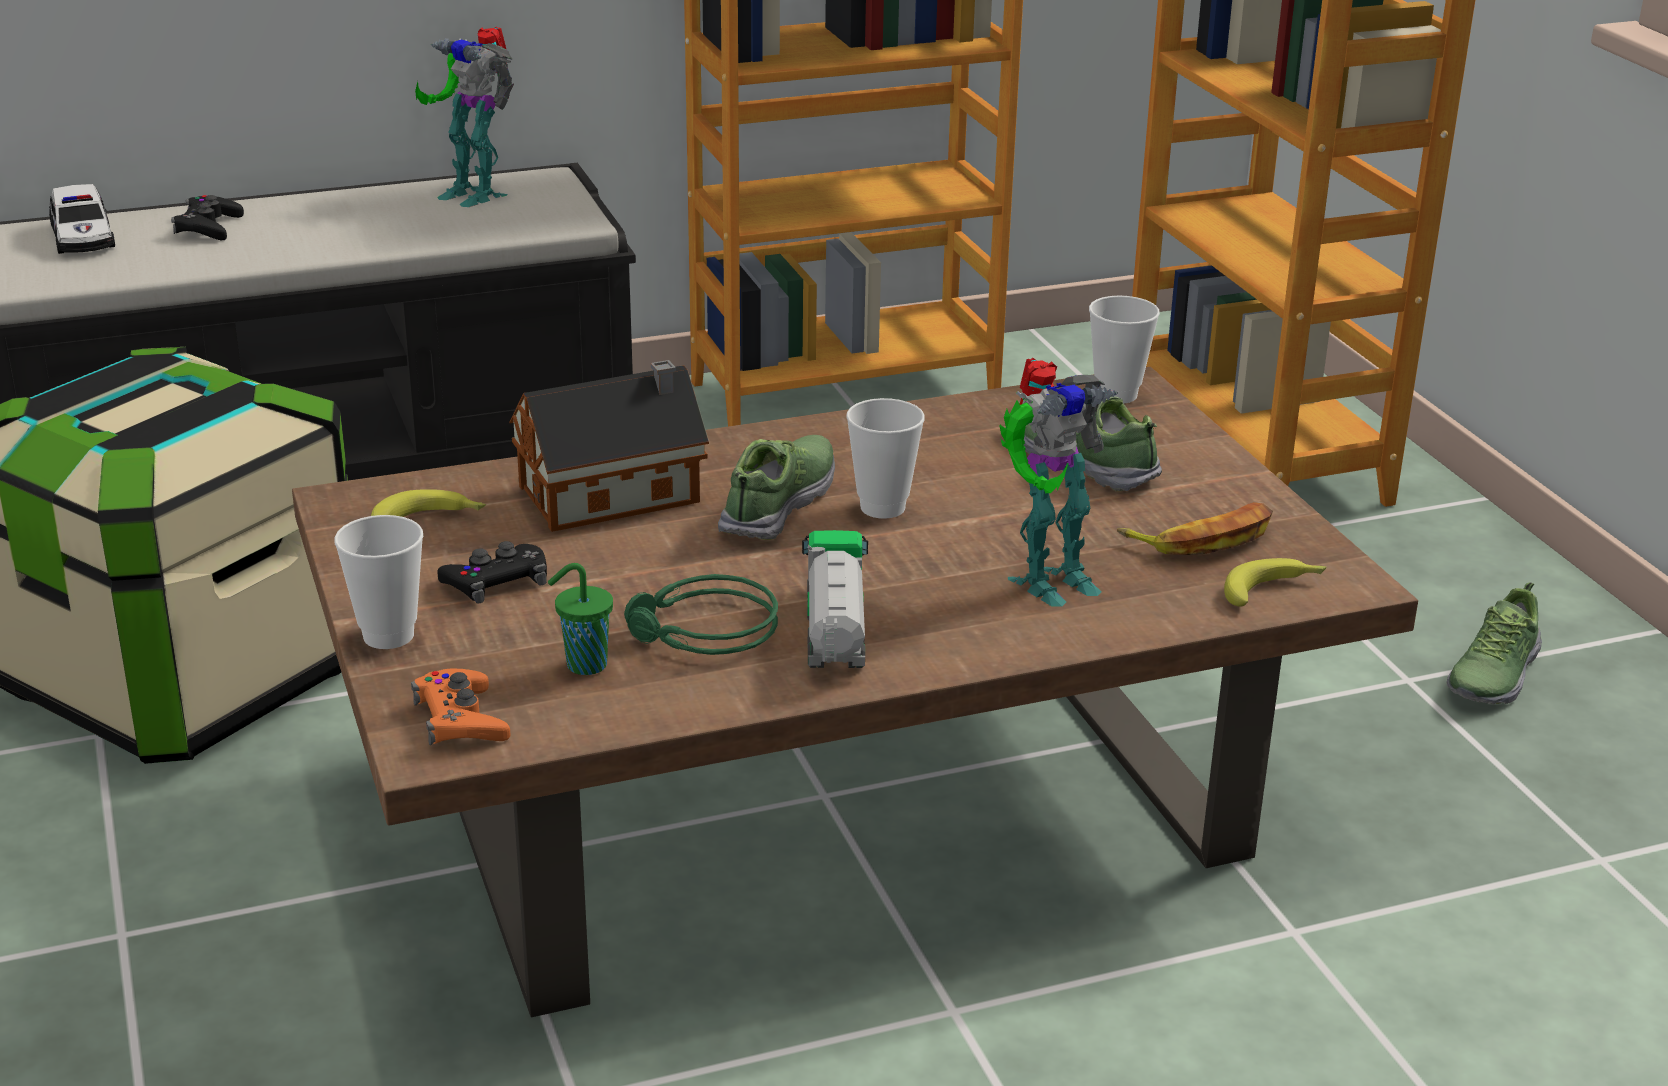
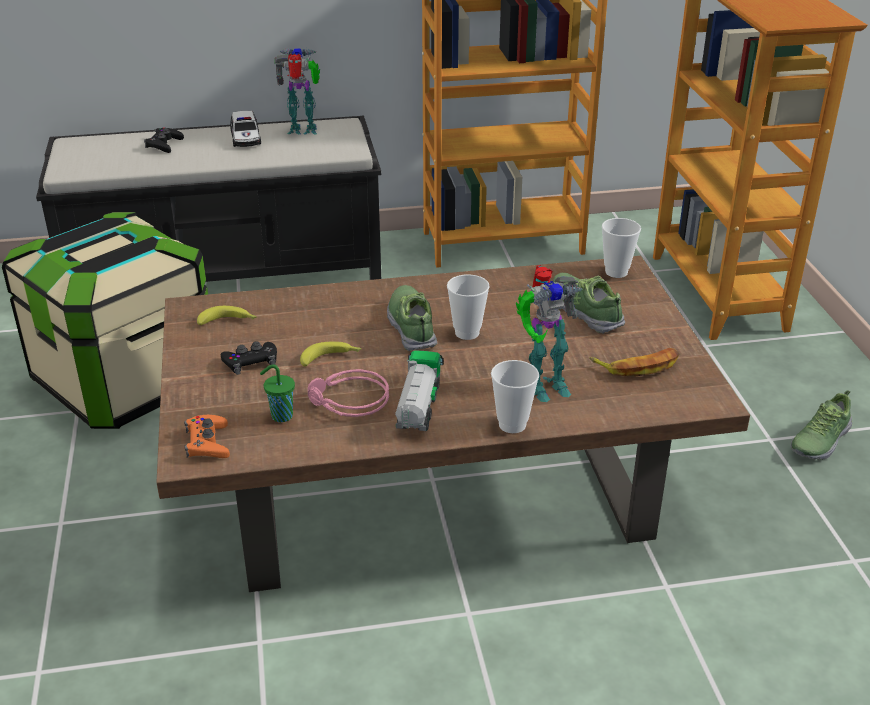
camera: 10 degrees right, 5 degrees up
toy car [49,184,115,254] -> toy car moved to [230,111,261,147]
cup [334,515,423,649] -> cup moved to [491,360,539,433]
toy robot [415,27,514,207] -> toy robot turned 135 degrees clockwise [274,48,320,135]
toy house [509,360,709,532] -> none
green headphones [624,574,778,655] -> pink headphones [308,369,389,417]
shoe [718,435,835,540] -> shoe turned 45 degrees counterclockwise [387,285,437,351]
banana [1224,558,1327,606] -> banana moved to [300,341,362,367]

